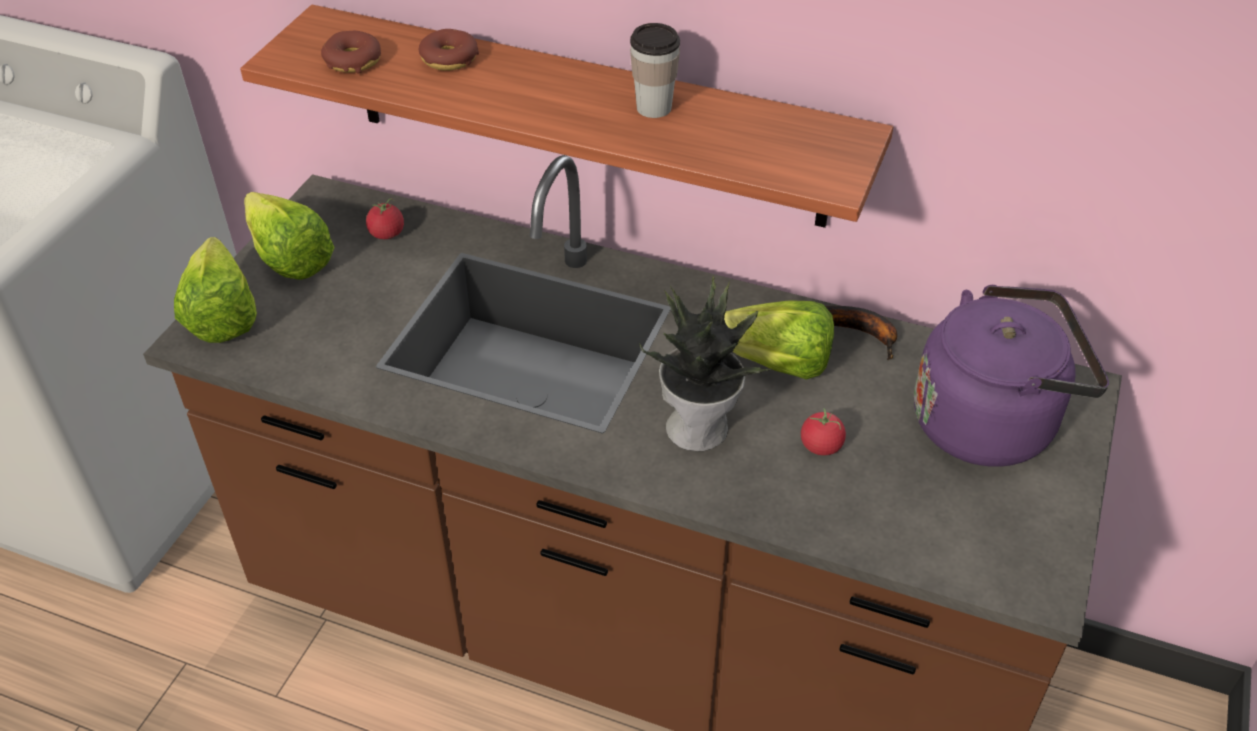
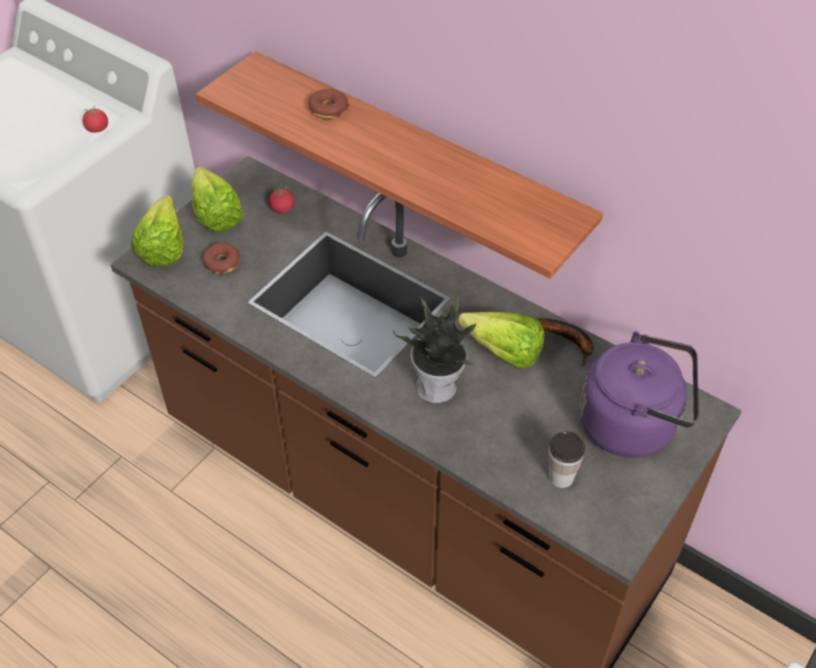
camera: 15 degrees right, 5 degrees up
donut [321,31,381,74] -> donut moved to [202,243,240,275]
cup [630,23,680,118] -> cup moved to [549,431,585,488]
tomato [801,408,846,456] -> tomato moved to [82,106,108,133]

